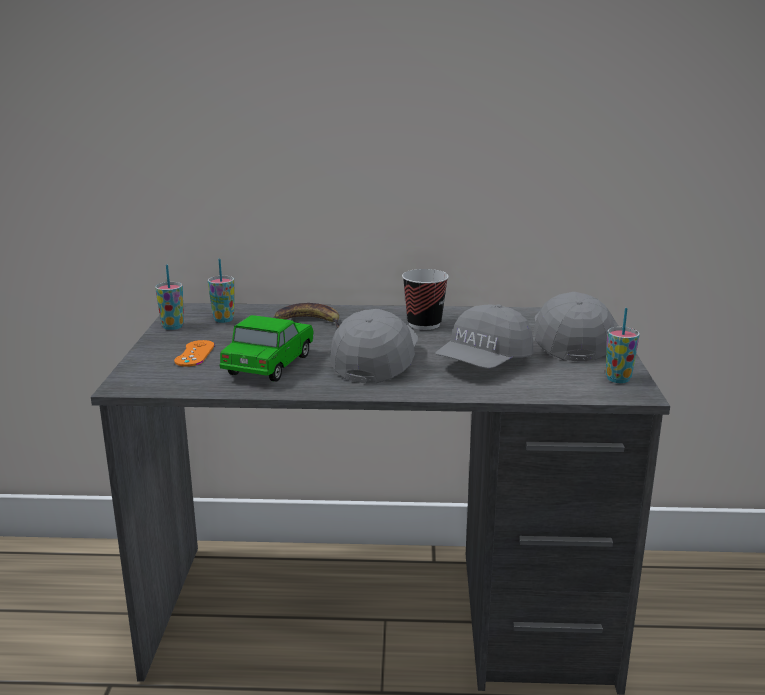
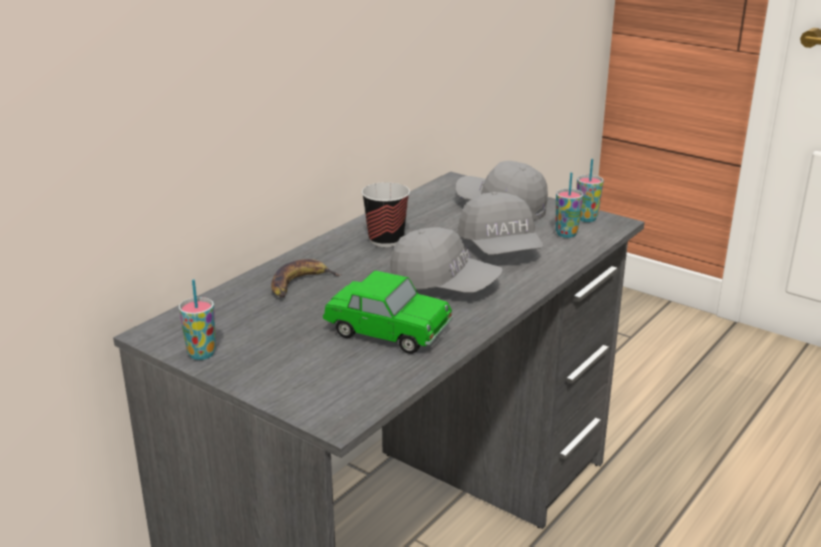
camera: 55 degrees left, 5 degrees up
orange game controller [174,340,215,367] -> none
cup [208,259,234,323] -> cup moved to [556,172,583,238]
toy car [219,315,314,382] -> toy car turned 150 degrees clockwise [323,270,453,354]
grey cap [330,309,418,383] -> grey cap turned 150 degrees clockwise [391,227,503,293]

